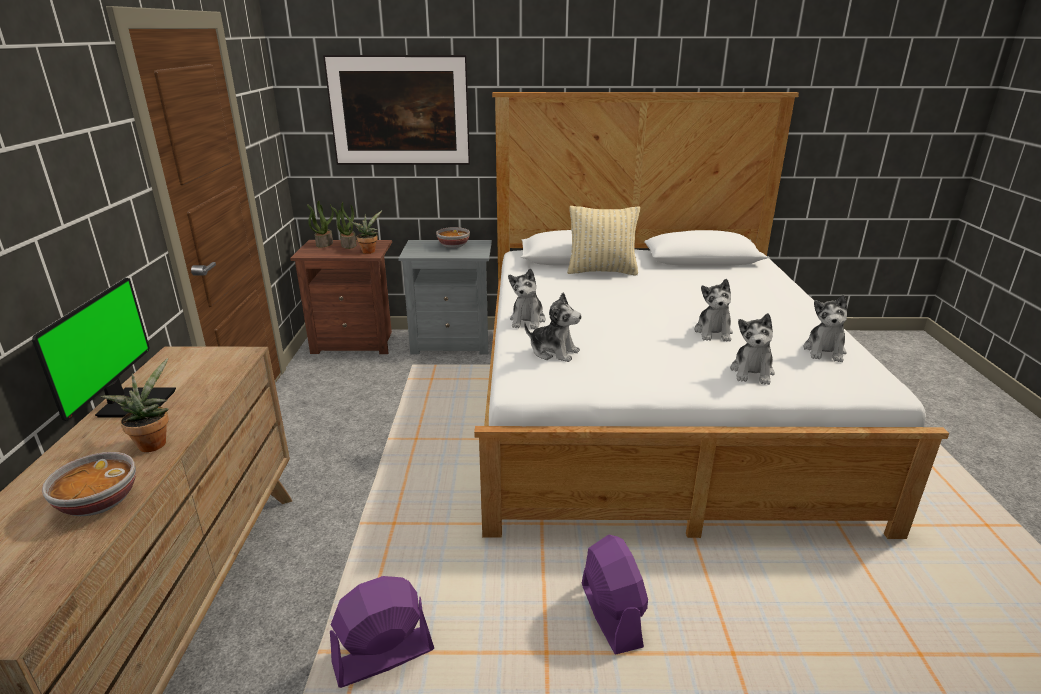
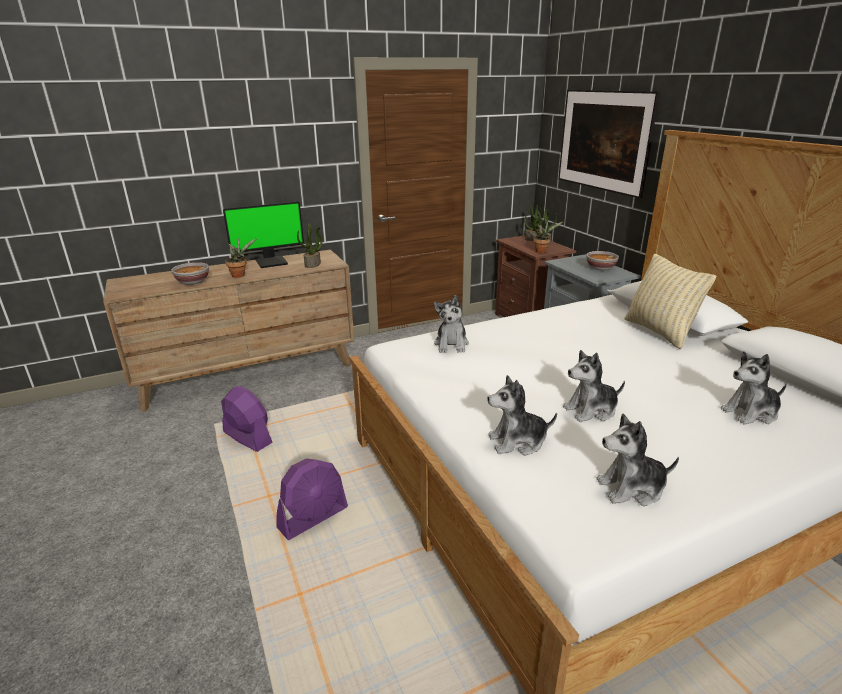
camera: 65 degrees right, 0 degrees up
plush toy [508,268,546,329] -> plush toy moved to [721,351,787,425]
none -> potted plant [297,223,323,268]

